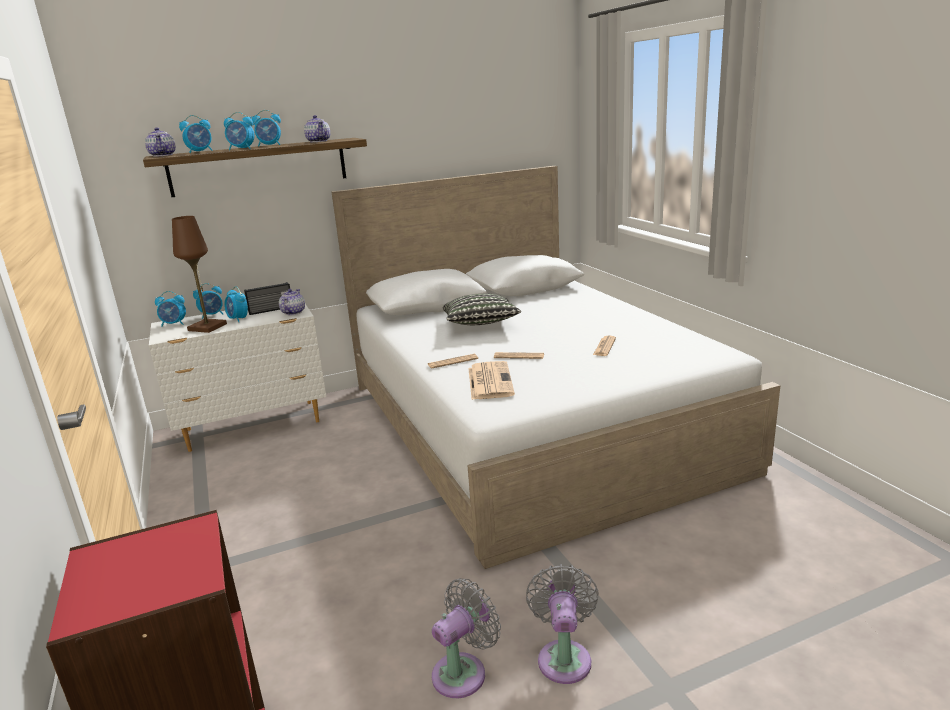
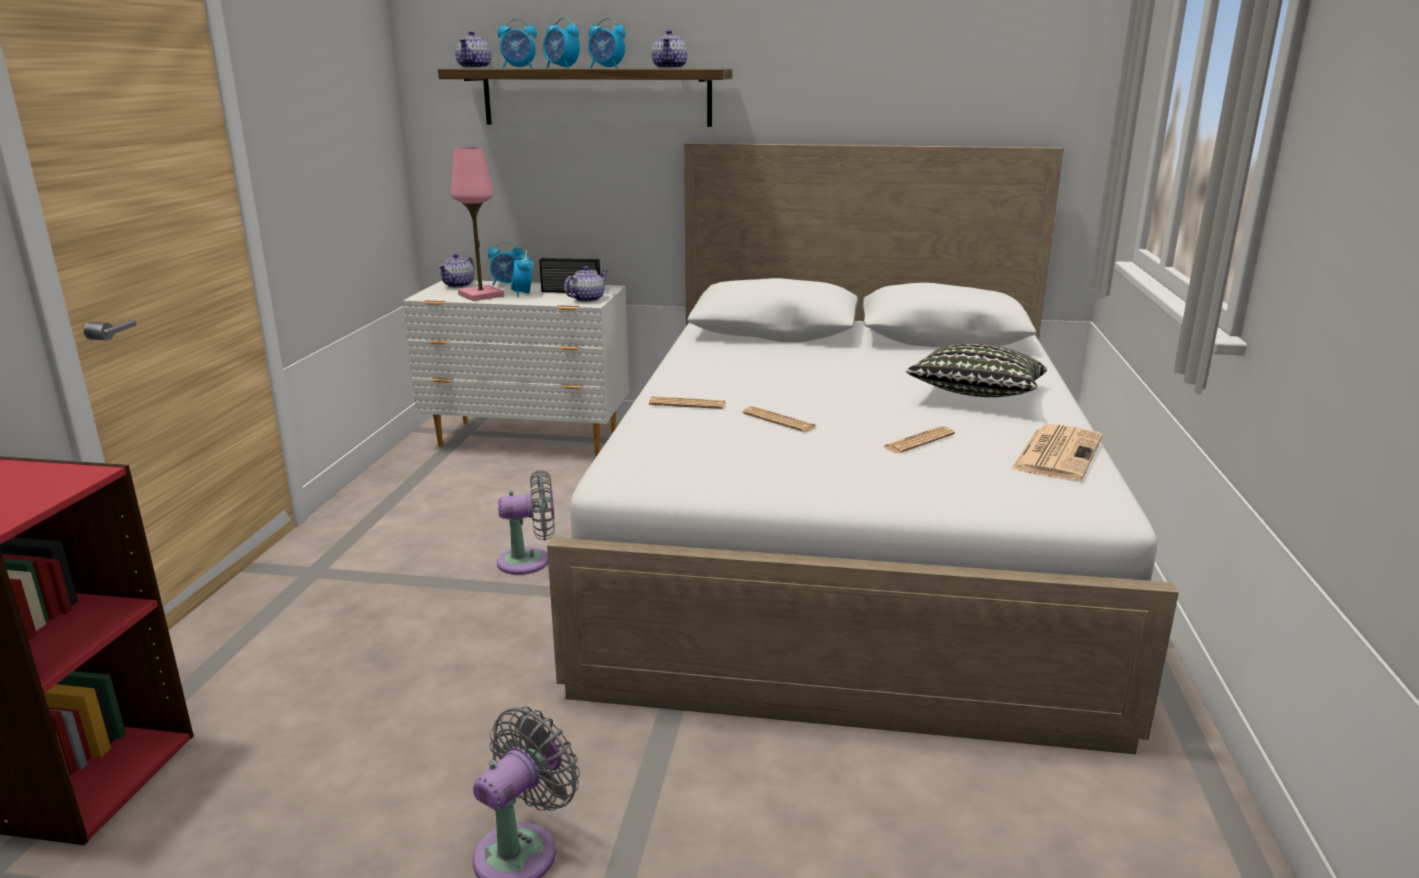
camera: 30 degrees right, 0 degrees up
alarm clock [155,291,186,327] -> teapot [438,254,475,288]
brown table lamp [172,216,227,333] -> pink table lamp [451,147,504,301]
grey fan [432,578,501,698] -> grey fan moved to [497,470,555,575]
pillow [442,294,521,325] -> pillow moved to [906,343,1047,397]
newspaper [468,361,515,400] -> newspaper moved to [1011,424,1102,481]

